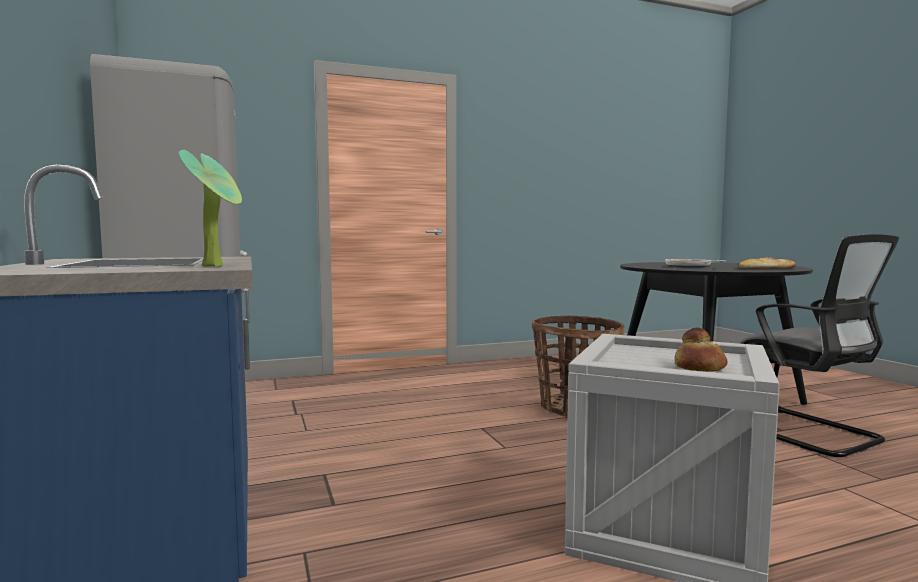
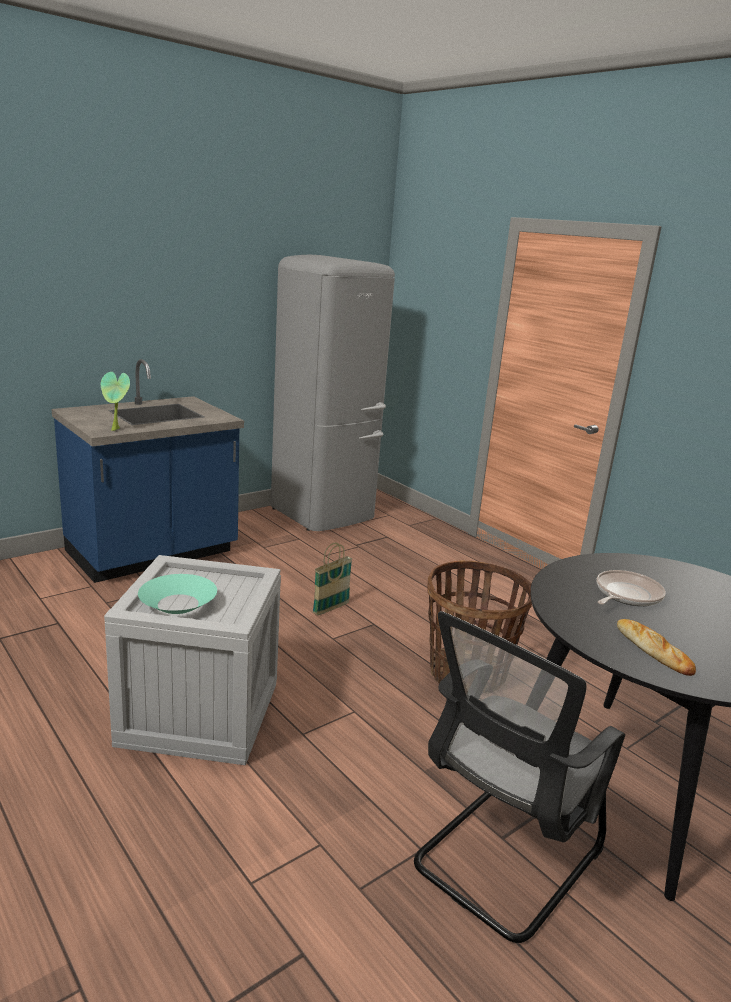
camera: 70 degrees right, 15 degrees up
bread [674,328,728,372] -> turquoise bowl [138,574,217,614]
none -> basket [313,542,352,615]

